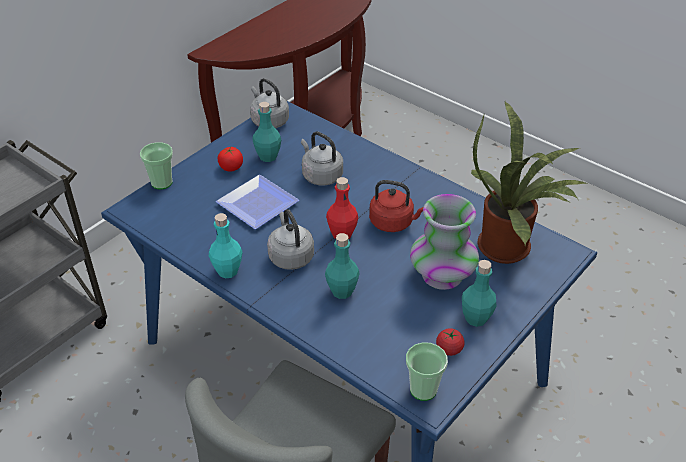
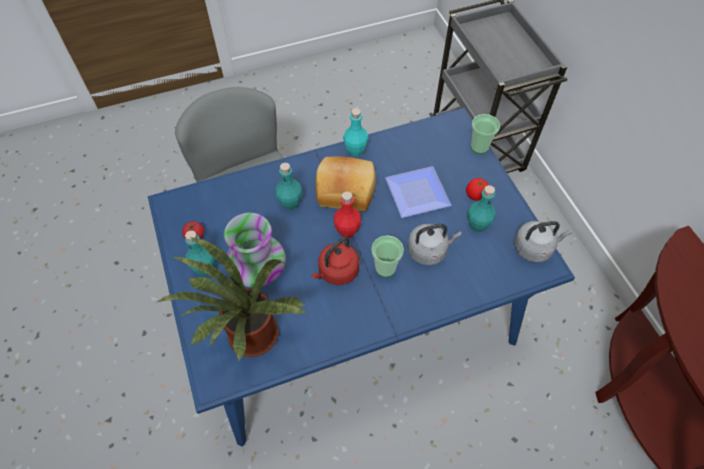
camera: 120 degrees right, 15 degrees up
grey kettle [267,209,314,270] -> bread [315,157,376,211]
cup [406,342,448,401] -> cup moved to [371,235,404,277]

